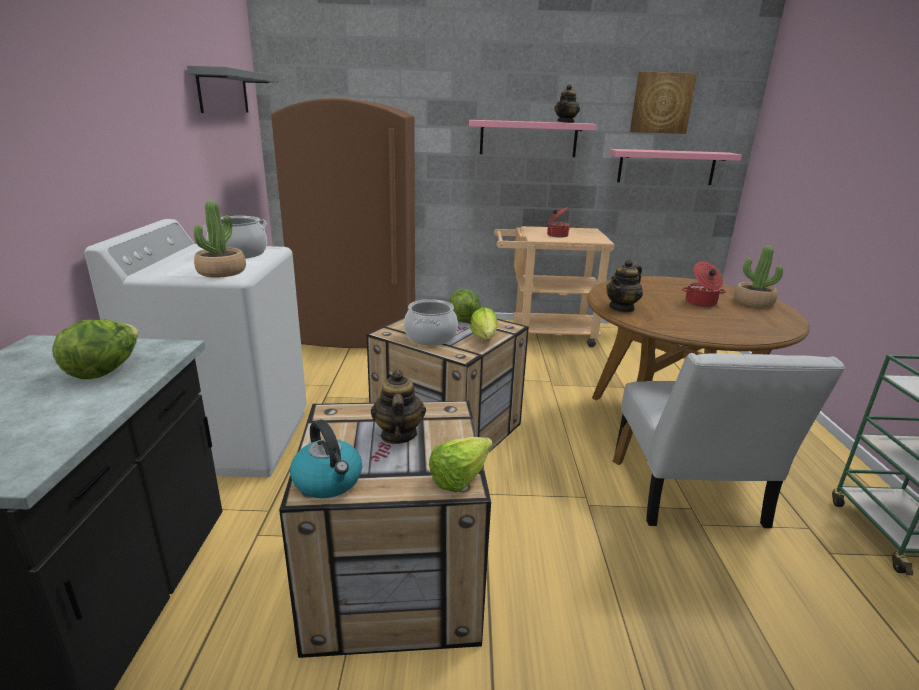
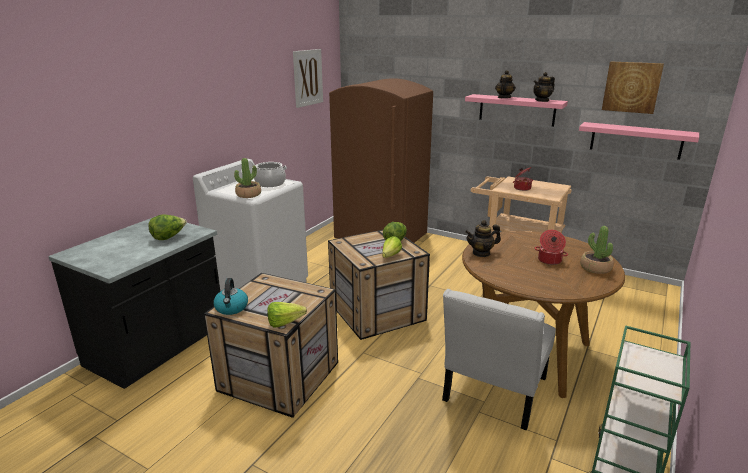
camera: 30 degrees right, 0 degrees up
grey shelf [187,65,279,113] -> picture [293,49,323,108]
teapot [371,370,426,444] -> teapot moved to [495,70,516,98]
cooking pot [404,299,458,346] -> none

